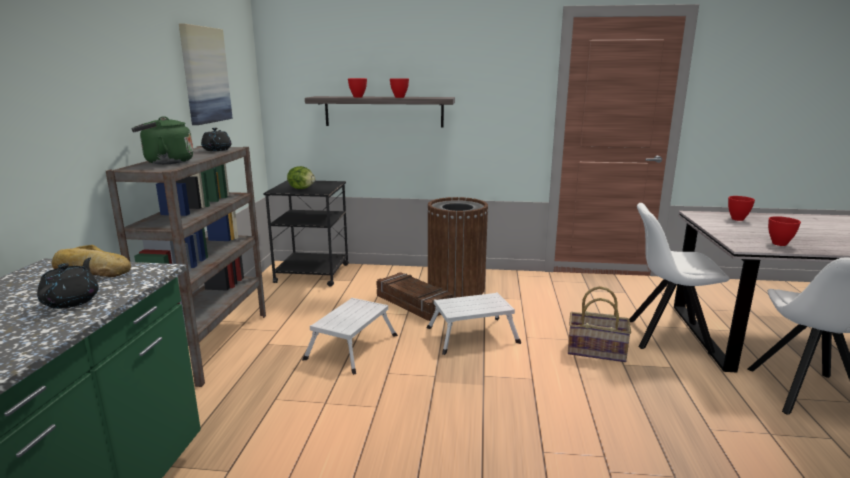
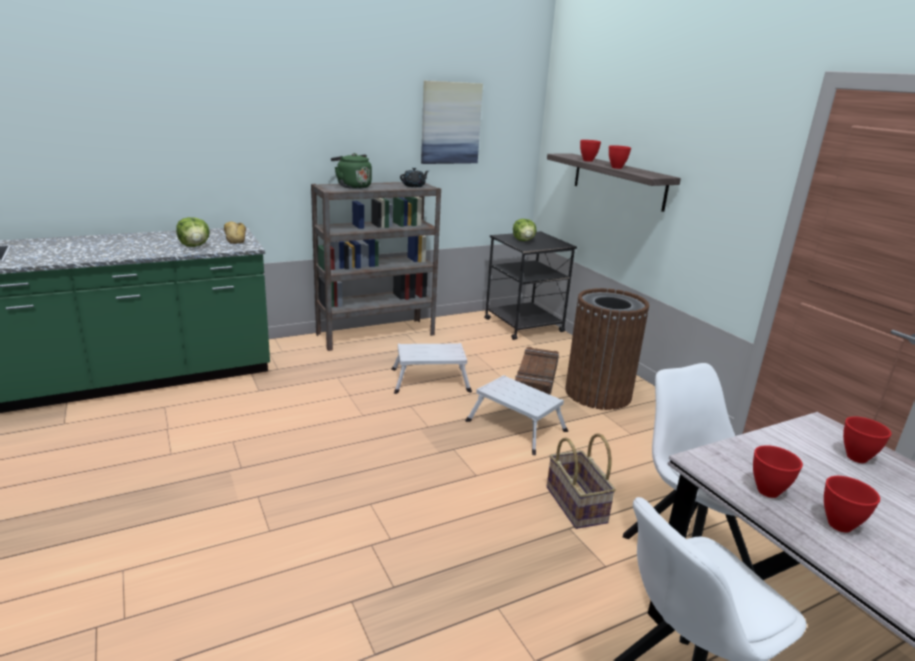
camera: 55 degrees right, 5 degrees up
black teapot [37,258,99,309] -> lettuce [176,217,210,247]
none -> red bowl [824,476,880,533]

